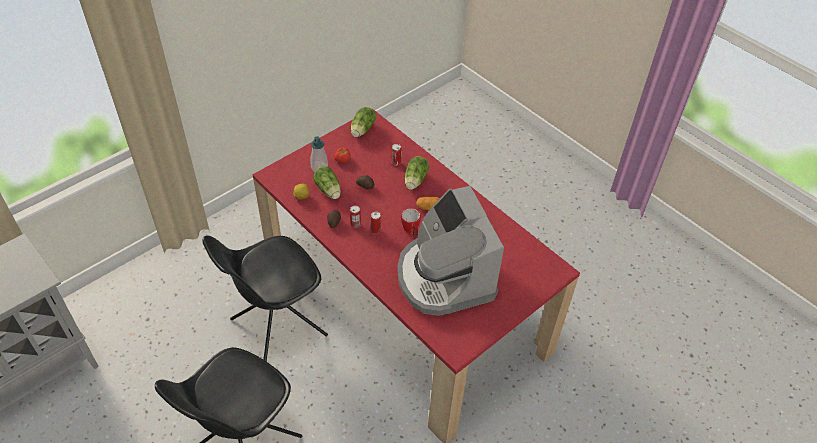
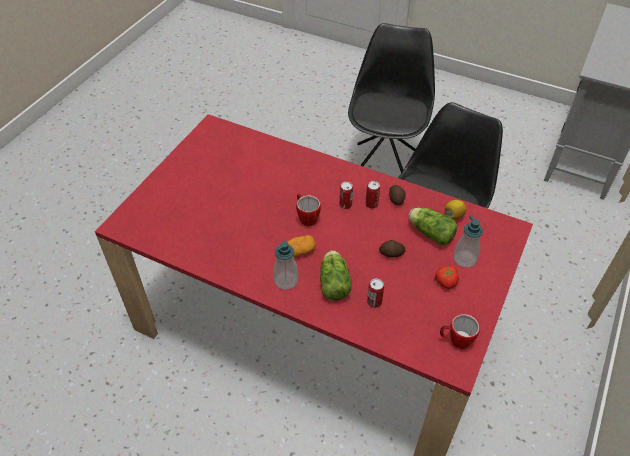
camera: 160 degrees right, 0 degrees up
lettuce [351,107,376,137] -> mug [440,314,480,349]
coffee machine [397,186,504,316] -> none
none -> soap dispenser [273,241,299,290]

